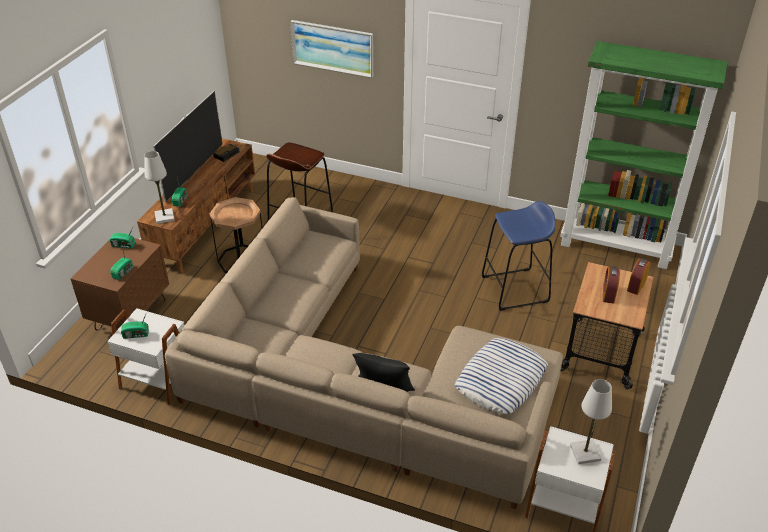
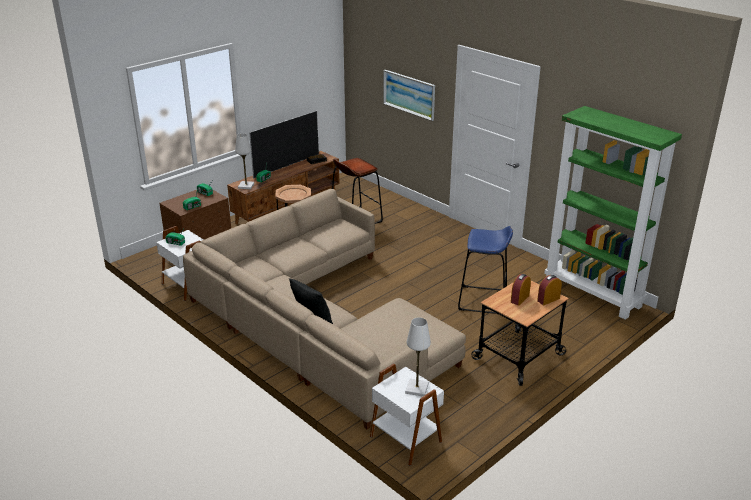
camera: 25 degrees right, 10 degrees down
pillow [455,338,548,414] -> none

